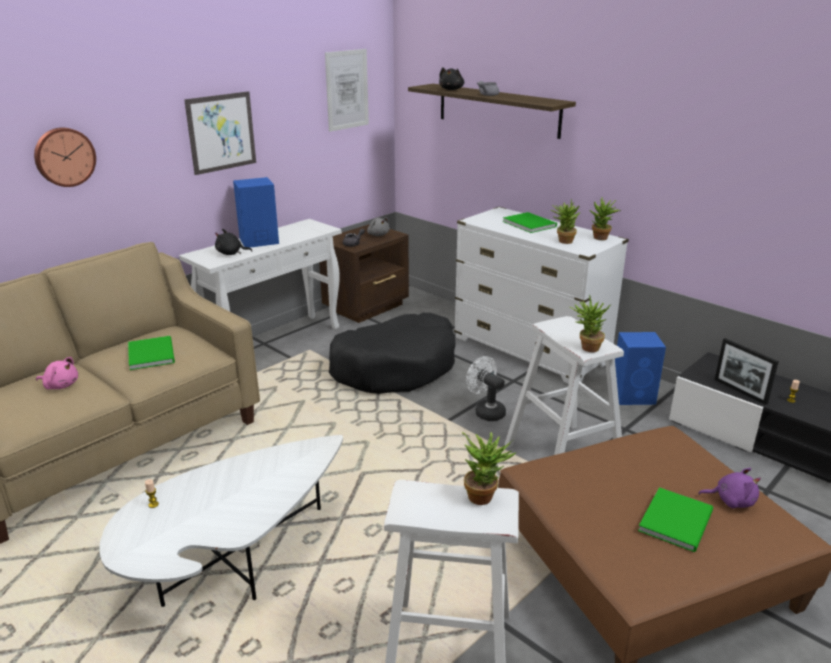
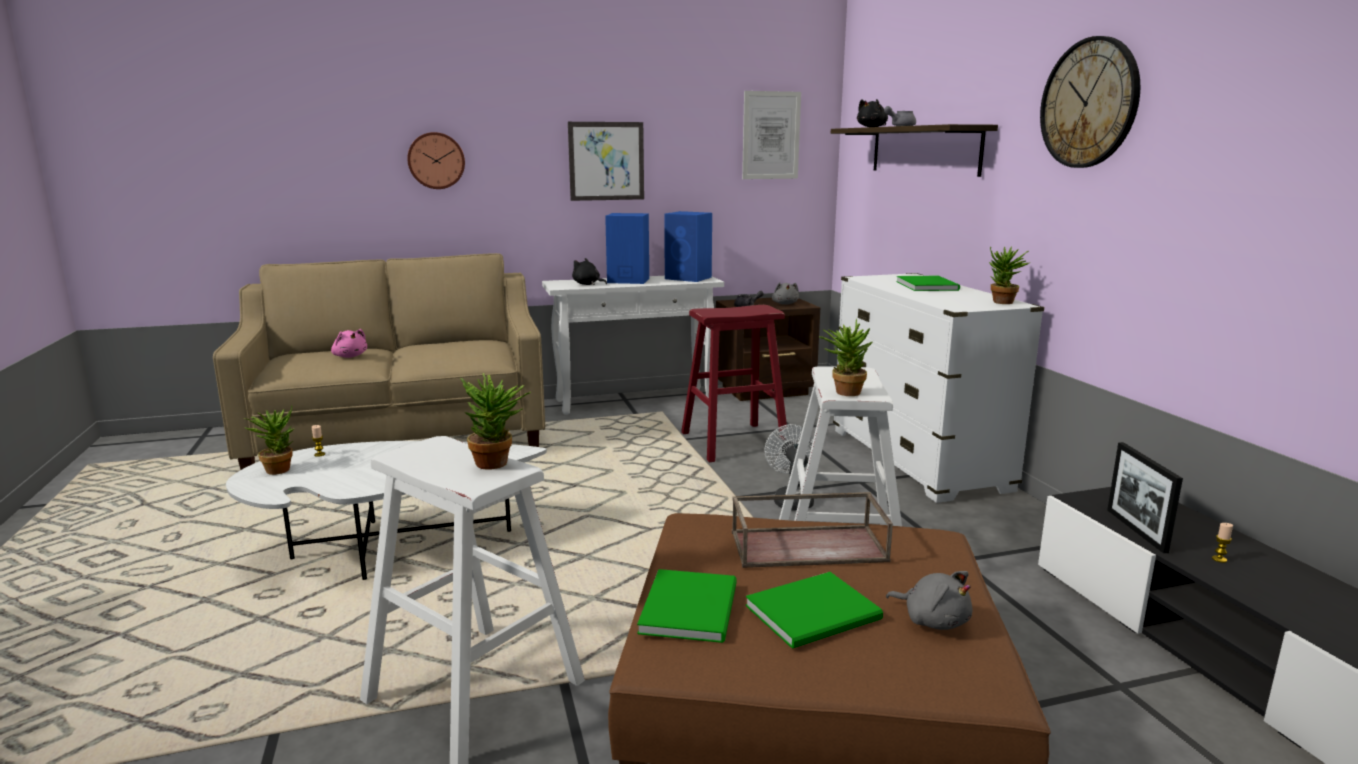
camera: 30 degrees right, 10 degrees down
green book [128,336,175,370] -> green book moved to [637,569,737,643]
black dog bed [329,313,456,394] -> red stool [681,305,787,462]
potted plant [550,199,580,244] -> potted plant moved to [244,406,294,475]
blue speaker [615,332,666,405] -> blue speaker moved to [664,211,712,282]
purple plush toy [698,468,761,508] -> grey plush toy [886,571,972,630]
none -> brown tray [732,492,893,568]
none -> wall clock [1040,36,1140,168]

